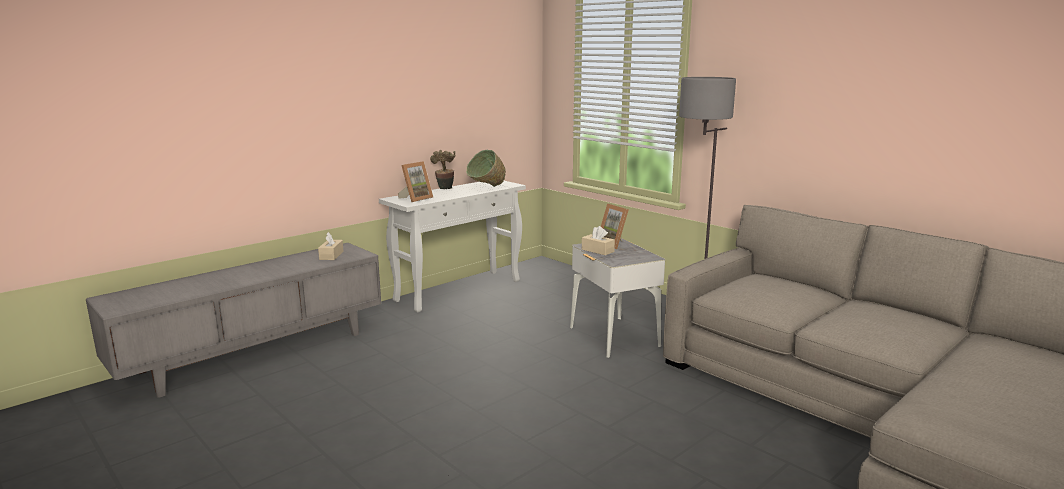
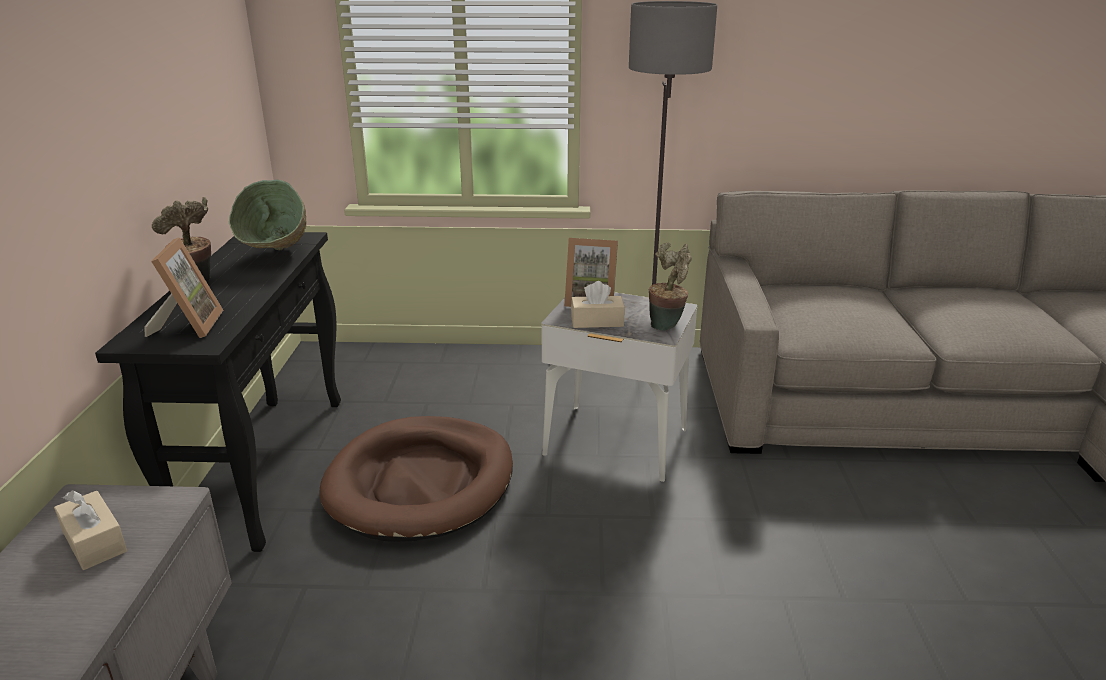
camera: 45 degrees left, 10 degrees up
white console table [379,181,526,313] -> black console table [95,232,341,552]
none -> brown dog bed [319,416,513,542]
none -> potted plant [649,243,691,331]

